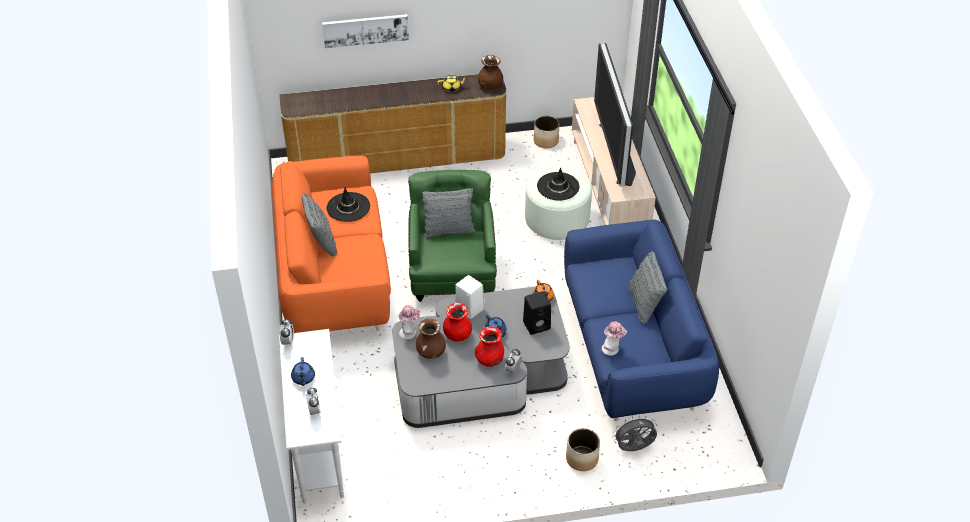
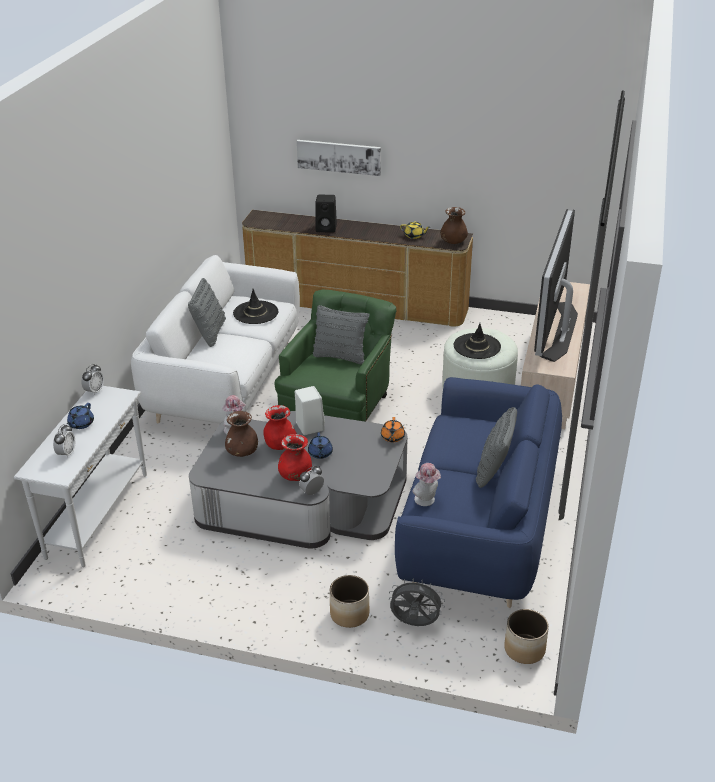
camera: 25 degrees right, 10 degrees down
orange sofa [272,155,391,333] -> white sofa [131,255,300,423]
black speaker [523,291,551,335] -> black speaker moved to [315,195,337,233]
planter [534,116,559,148] -> planter moved to [504,609,549,664]

